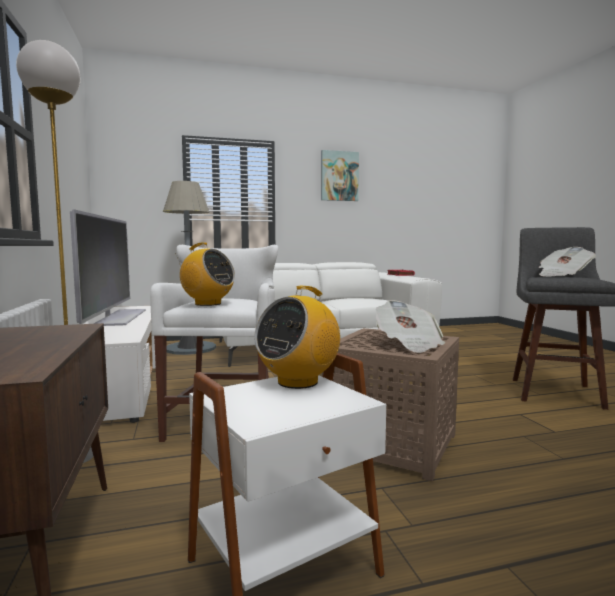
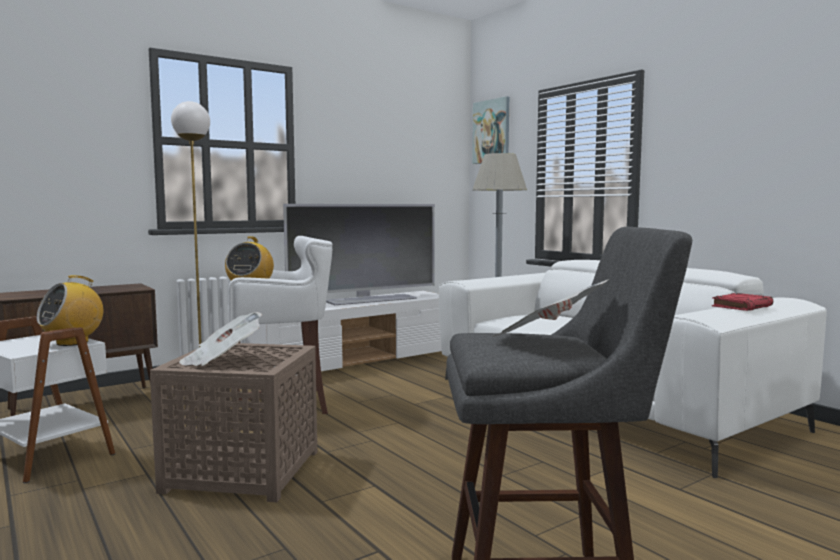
camera: 70 degrees right, 0 degrees up
radio [254,286,340,389] -> radio turned 75 degrees counterclockwise [37,275,103,346]
picture [321,150,359,201] -> picture moved to [472,96,509,164]

